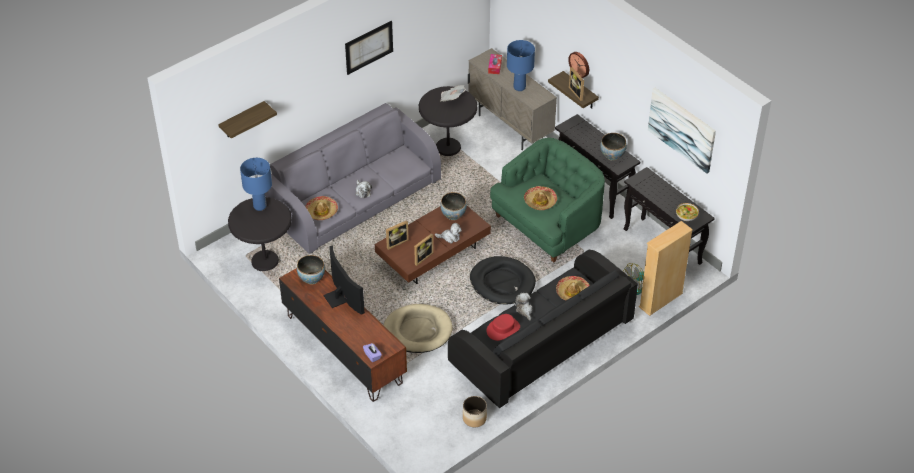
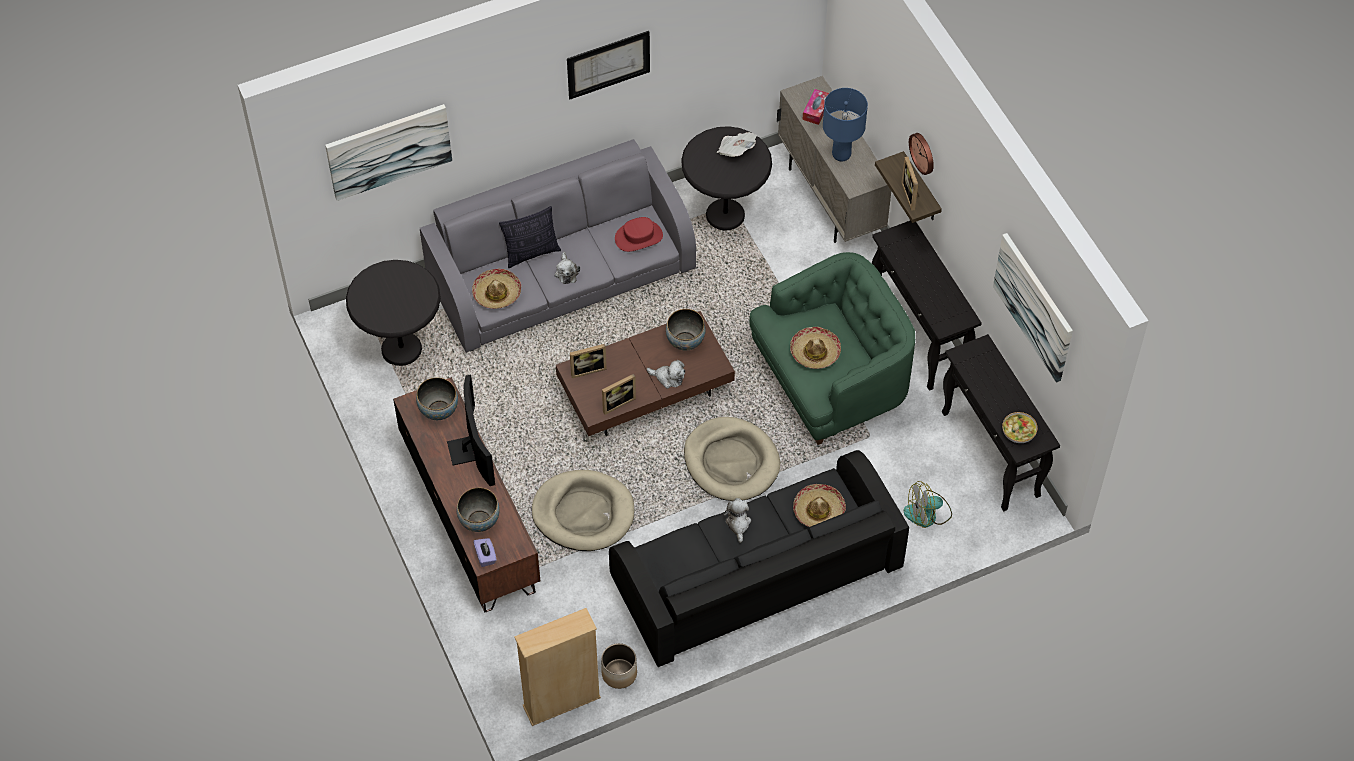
camera: 15 degrees right, 10 degrees up
shelf [218,101,277,139] -> picture [325,104,452,201]
blue table lamp [240,158,272,211] -> none
black dog bed [470,256,536,304] -> beige dog bed [684,417,780,501]
red hat [486,314,520,341] -> red hat moved to [615,217,663,252]
bowl [600,133,627,161] -> bowl moved to [457,487,500,532]
beige bookcase [639,221,693,316] -> beige bookcase moved to [514,608,601,726]
none -> pillow [499,206,561,268]

